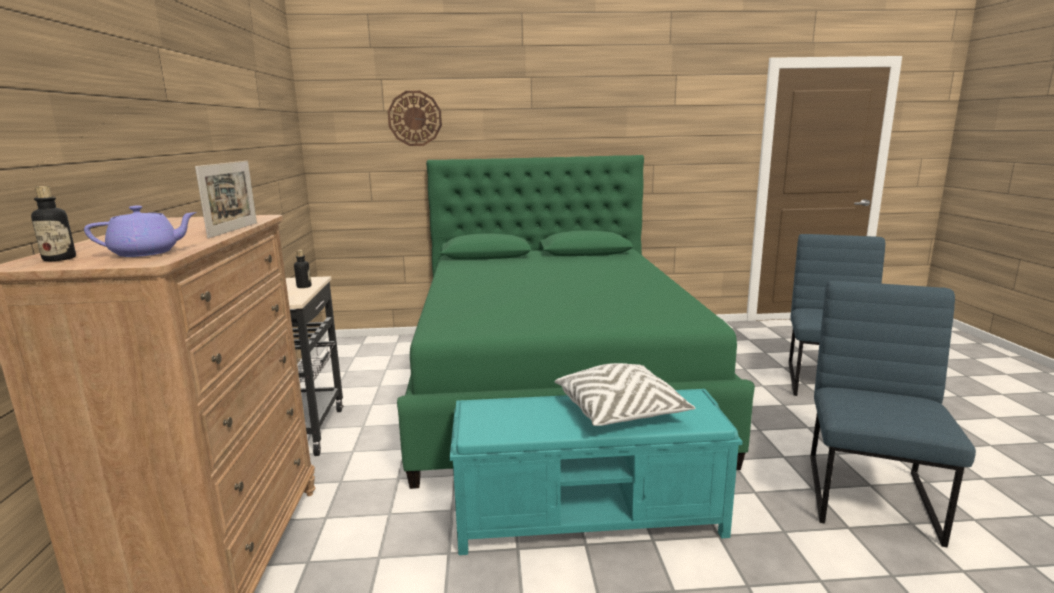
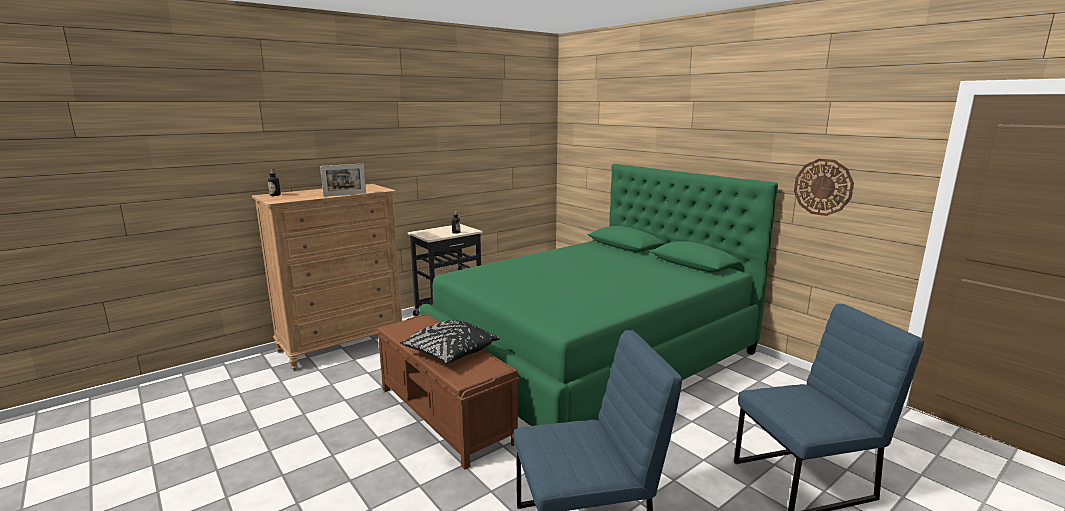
camera: 55 degrees right, 0 degrees up
purple teapot [84,206,197,257] -> none
wall clock [388,91,442,146] -> wall clock moved to [794,159,854,216]
turquoise bench [450,389,743,555] -> brown bench [376,314,520,469]
white pillow [555,363,695,426] -> black pillow [400,320,500,364]

